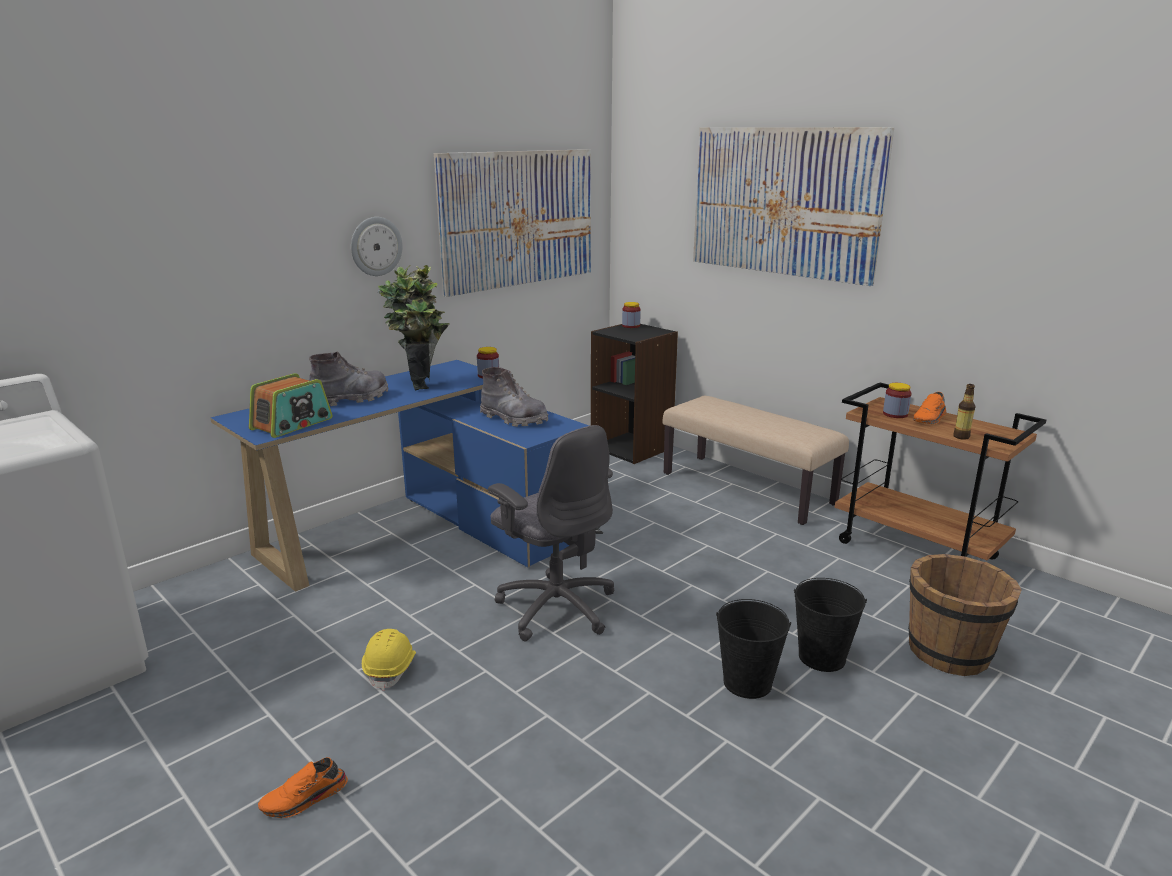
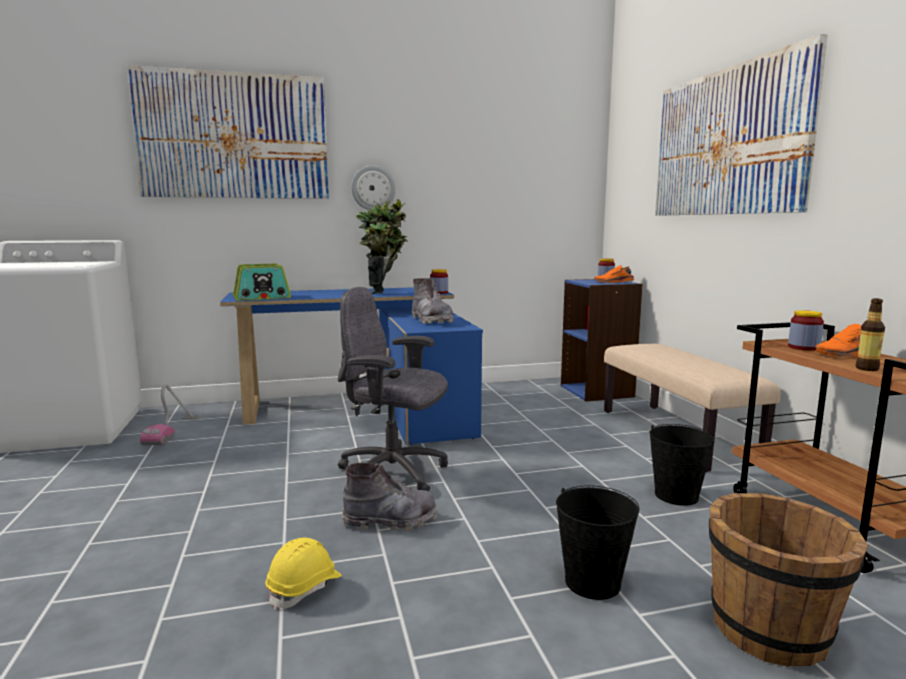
camera: 30 degrees right, 10 degrees down
orange shoe [258,757,348,818] -> orange shoe moved to [594,265,635,283]
grey boot [309,351,388,406] -> grey boot moved to [342,463,437,531]
yellow hard hat [362,629,416,691] -> yellow hard hat moved to [266,538,342,610]
picture [434,149,591,297] -> picture moved to [127,65,329,199]
grey office chair [488,425,614,641] -> grey office chair turned 120 degrees clockwise [338,287,448,491]
black bookcase [591,324,678,464] -> blue bookcase [561,279,643,402]
black bucket [716,599,791,699] -> black bucket moved to [649,424,715,506]
none -> vacuum cleaner [140,384,202,445]

